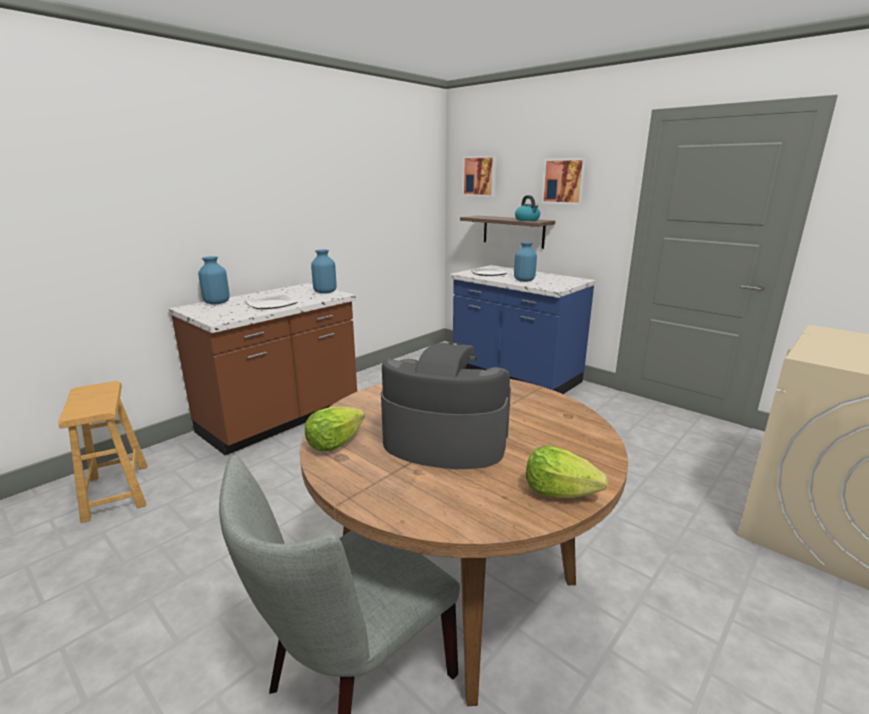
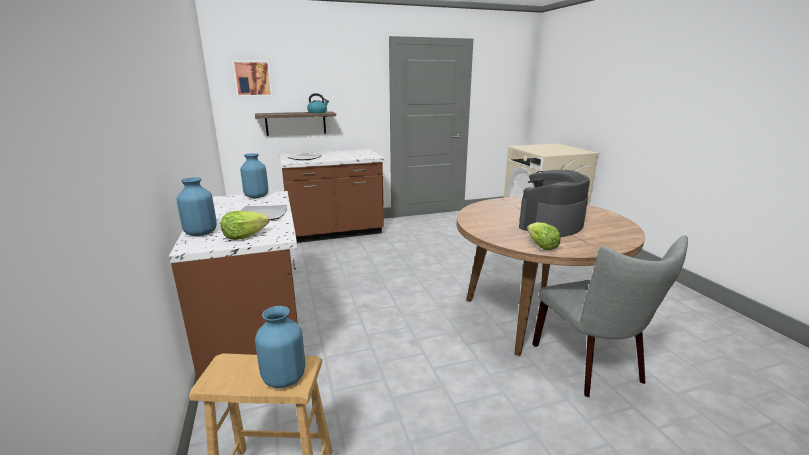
camera: 60 degrees left, 0 degrees up
blue counter [450,265,596,394] -> brown counter [279,149,384,243]
blue vase [514,242,537,282] -> blue vase moved to [255,306,305,388]
lettuce [526,445,608,498] -> lettuce moved to [221,211,269,240]
picture [541,158,587,205] -> none

